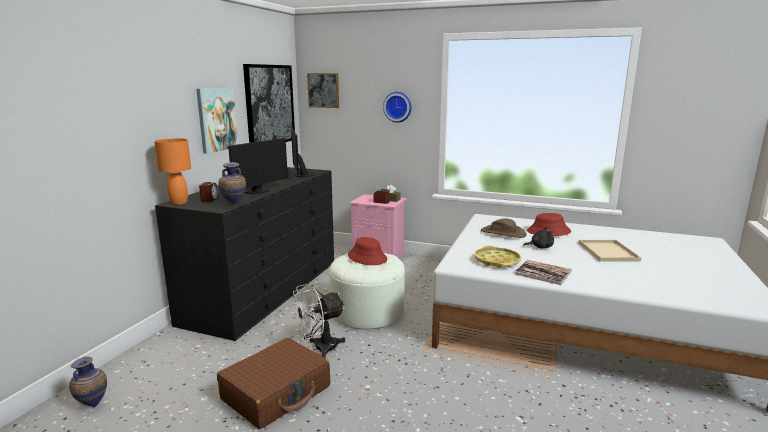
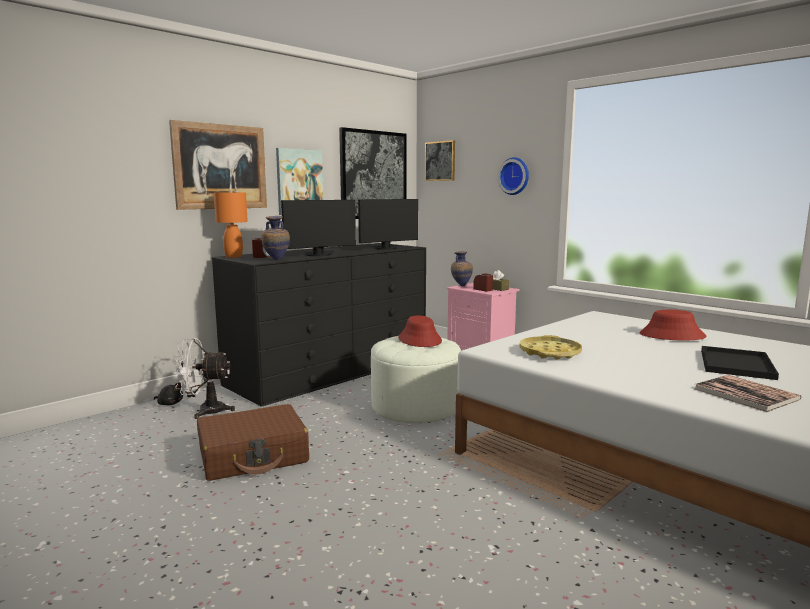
camera: 25 degrees right, 5 degrees down
vase [69,356,107,407] -> vase moved to [451,251,473,287]
monitor [291,129,315,177] -> monitor turned 135 degrees counterclockwise [358,199,418,250]
white fan [293,283,345,358] -> white fan moved to [173,338,235,419]
brown hat [481,218,527,238] -> none
book [515,260,572,285] -> book moved to [695,375,801,412]
black plush toy [523,227,554,249] -> black plush toy moved to [154,382,183,405]
beige tray [579,240,641,262] -> black tray [701,346,779,380]
none -> picture [169,120,267,210]

